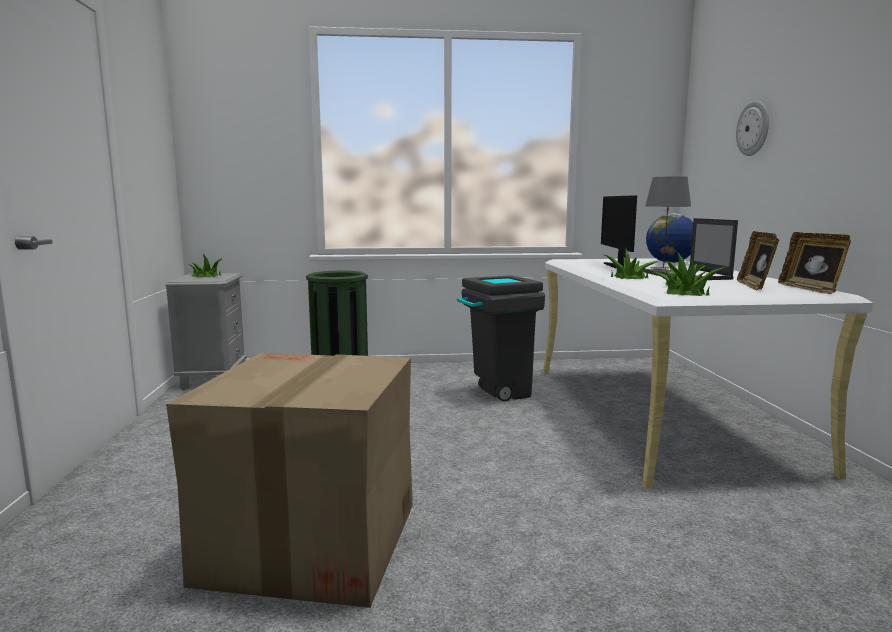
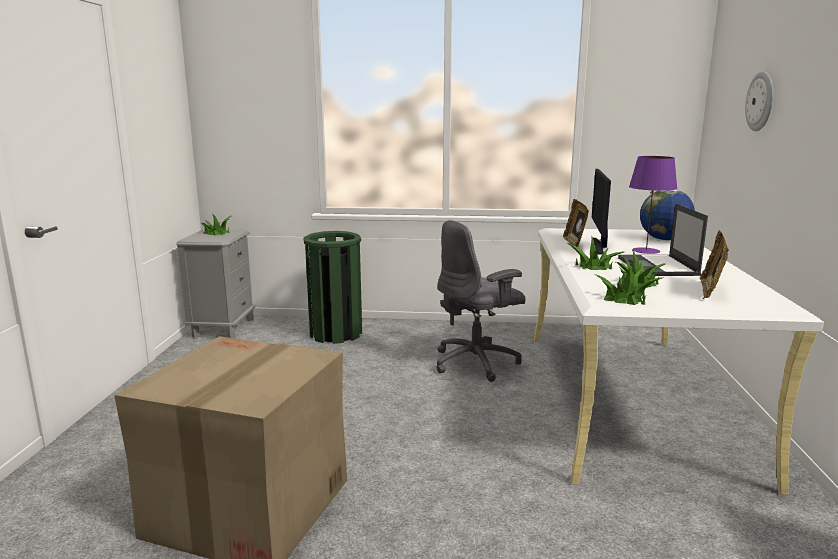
camera: 10 degrees right, 5 degrees up
grey trash can [457,275,545,401] -> grey office chair [437,220,526,382]
grey table lamp [645,176,691,269] -> purple table lamp [629,156,678,254]
picture frame [778,232,851,294] -> picture frame moved to [563,199,589,249]

